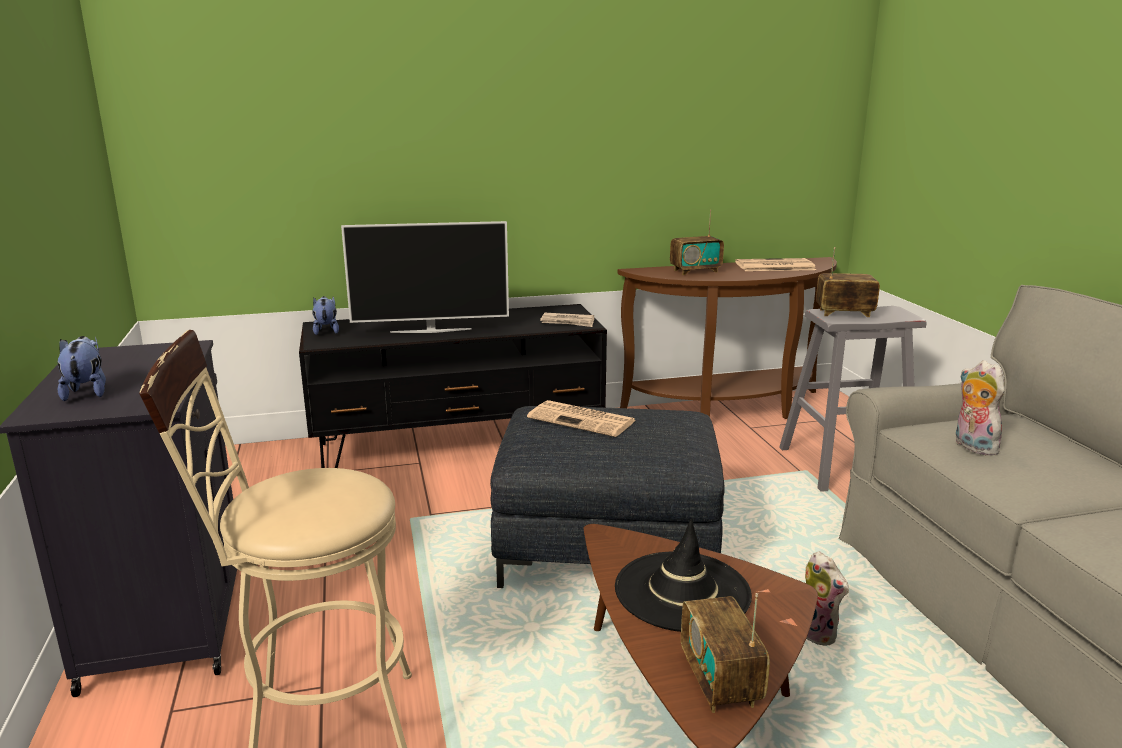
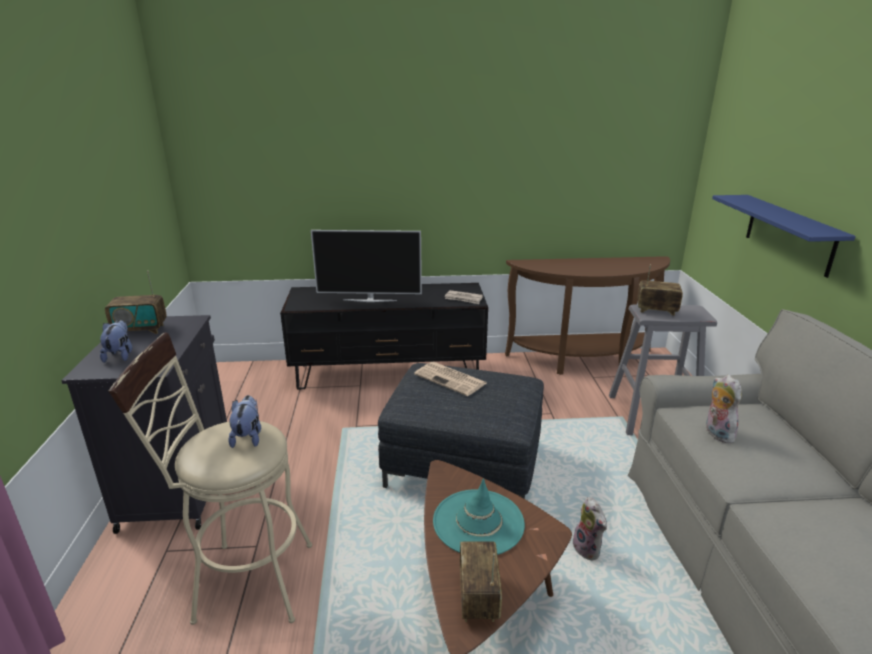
camera: 10 degrees right, 5 degrees up
plush toy [312,296,339,335] -> plush toy moved to [228,395,261,448]
black hat [615,519,752,632] -> turquoise hat [433,478,525,555]
radio [670,210,724,275] -> radio moved to [105,271,167,334]
newspaper [735,258,816,271] -> none
none -> blue shelf [712,195,856,278]

